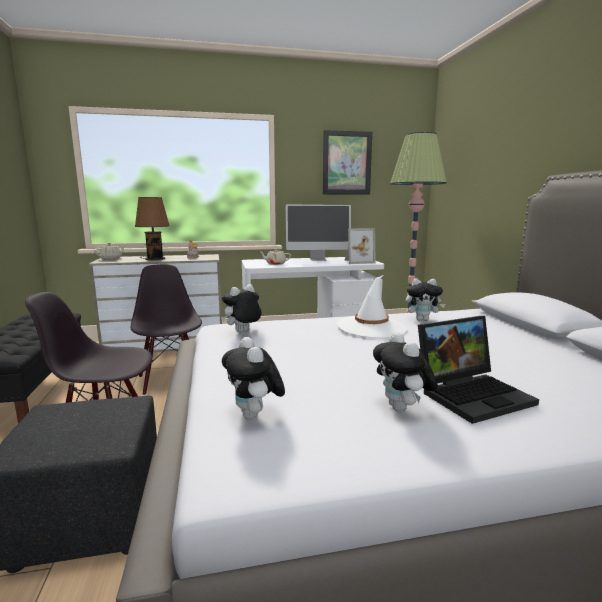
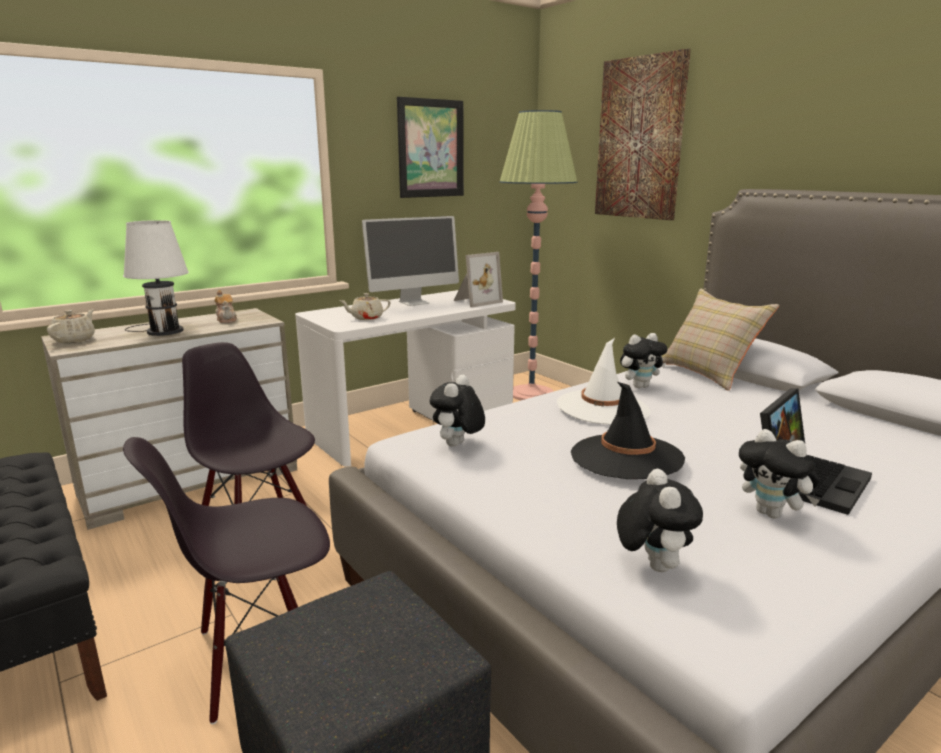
camera: 25 degrees left, 5 degrees up
brown table lamp [135,197,170,260] -> white table lamp [123,220,189,336]
plush toy [222,337,285,420] -> plush toy turned 135 degrees counterclockwise [617,469,703,572]
none -> black hat [571,382,685,479]
none -> picture [595,49,691,220]
none -> beige pillow [662,289,779,391]

